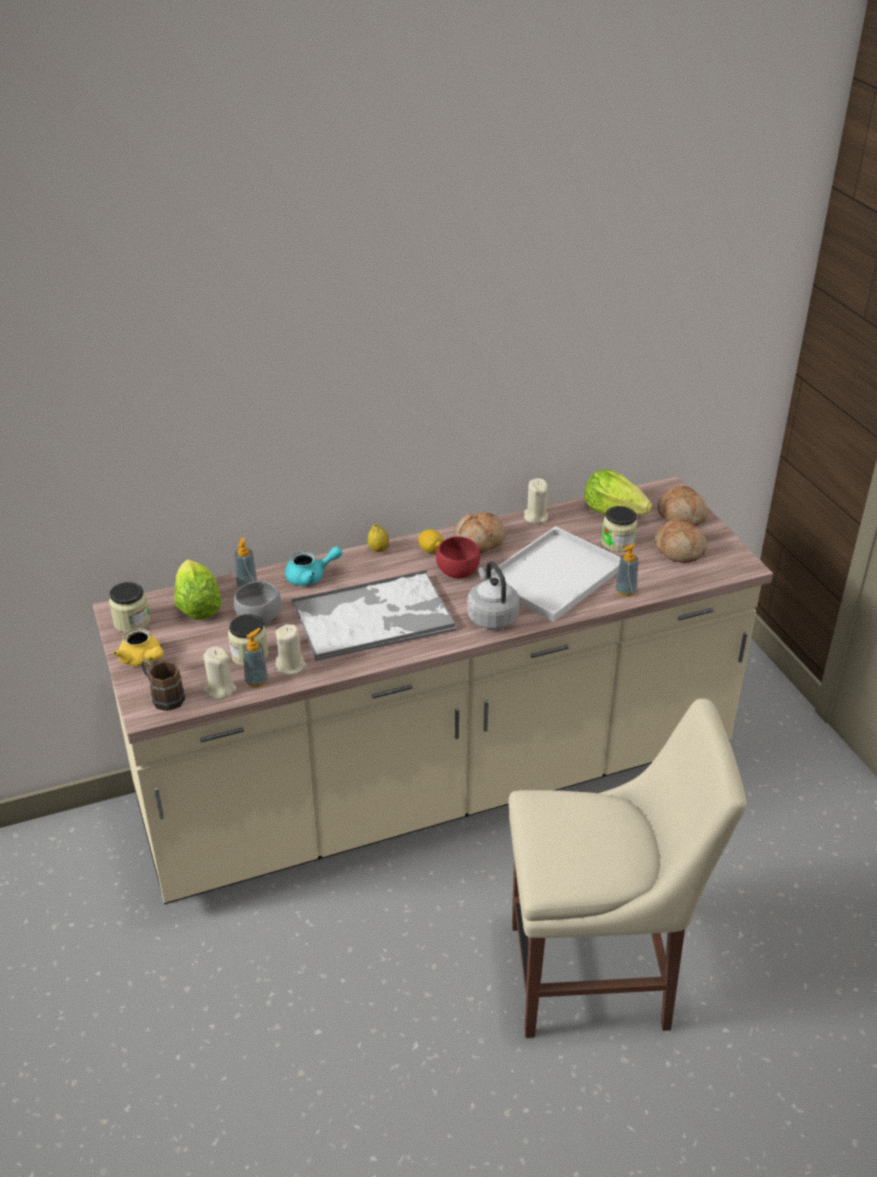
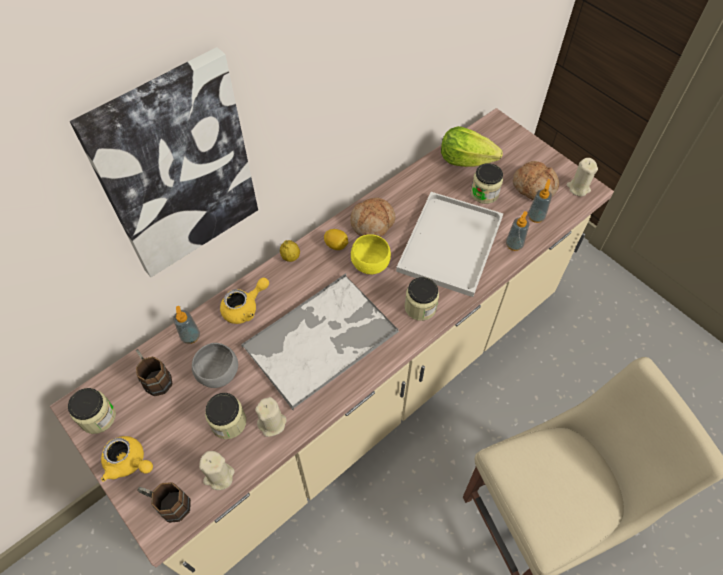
camera: 20 degrees left, 20 degrees up
lettuce [174,560,222,620] -> brown mug [136,349,172,396]
soap dispenser [243,628,268,687] -> soap dispenser moved to [528,179,552,223]
turquoise teapot [285,546,343,586] -> yellow teapot [220,278,269,324]
red bowl [436,537,480,578] -> yellow bowl [351,234,391,274]
grey kettle [467,561,519,630] -> jar [405,277,439,321]
beige candle [524,478,548,524] -> beige candle moved to [566,158,598,196]
bread [657,486,708,527] -> none
none -> picture [70,47,258,277]

